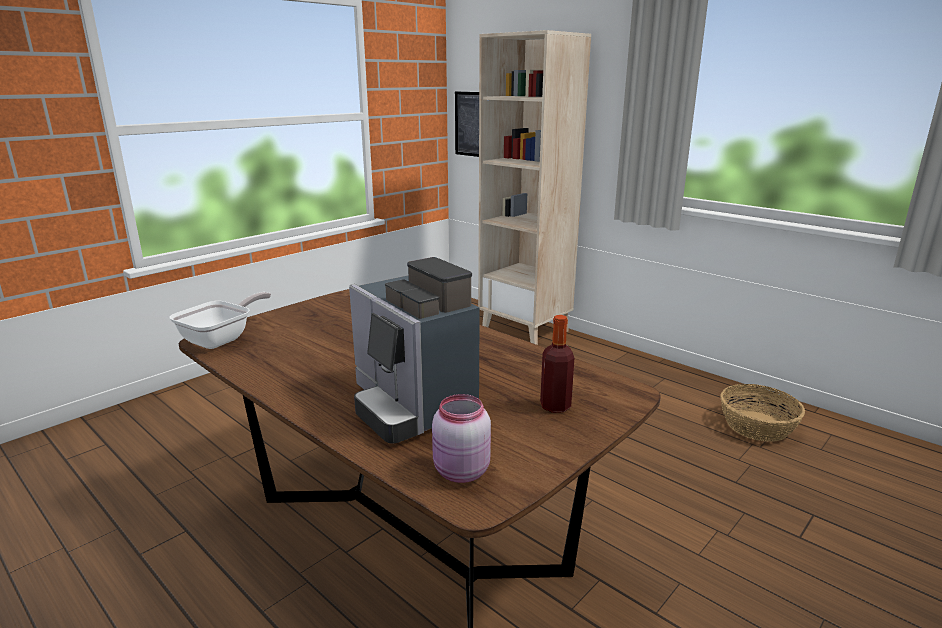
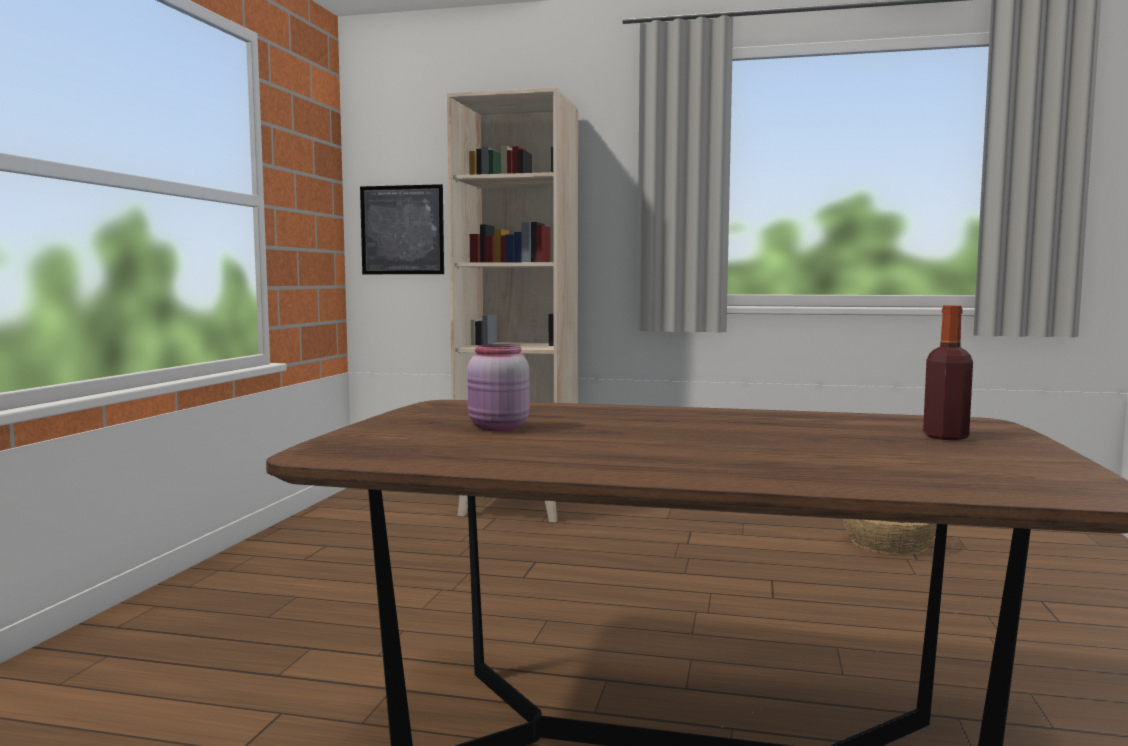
camera: 30 degrees left, 15 degrees down
frying pan [170,292,271,349] -> none
coffee machine [349,257,480,444] -> none
pink jar [432,394,491,483] -> pink jar moved to [467,344,530,431]

